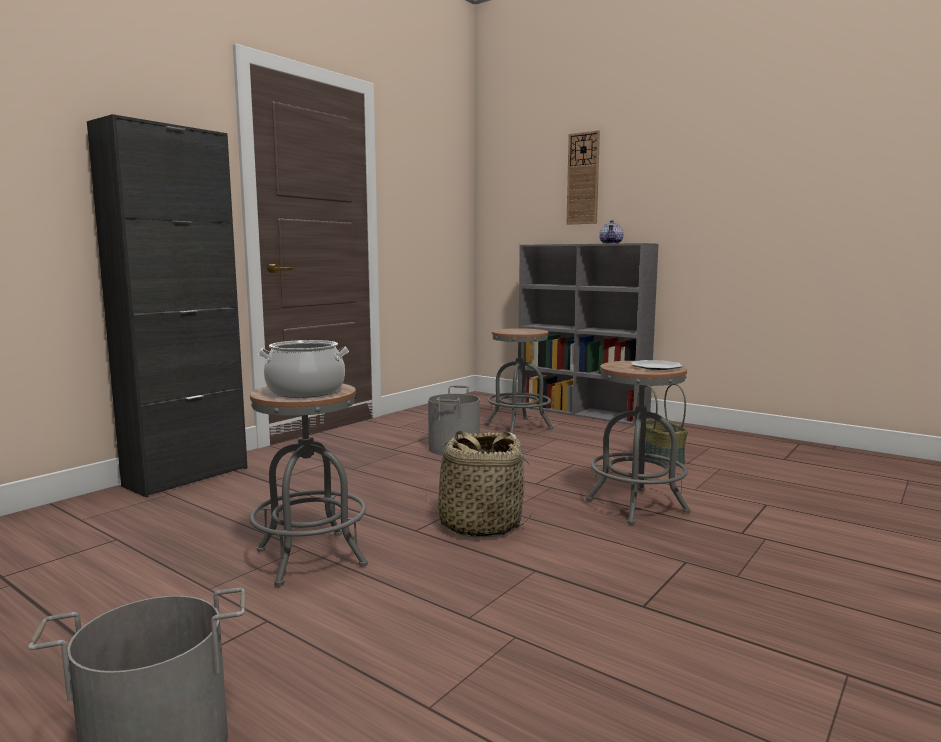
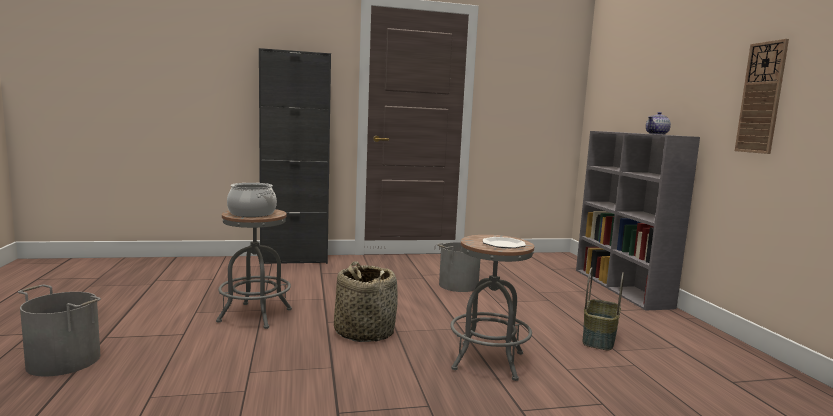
camera: 40 degrees right, 0 degrees up
grey stool [485,328,553,434] -> none
wall clock [566,130,600,225] -> wall clock moved to [735,39,789,154]

